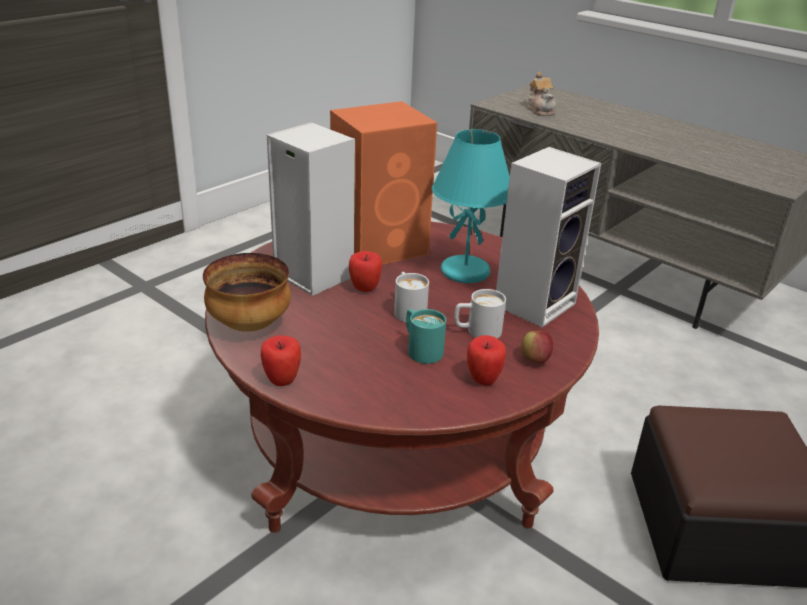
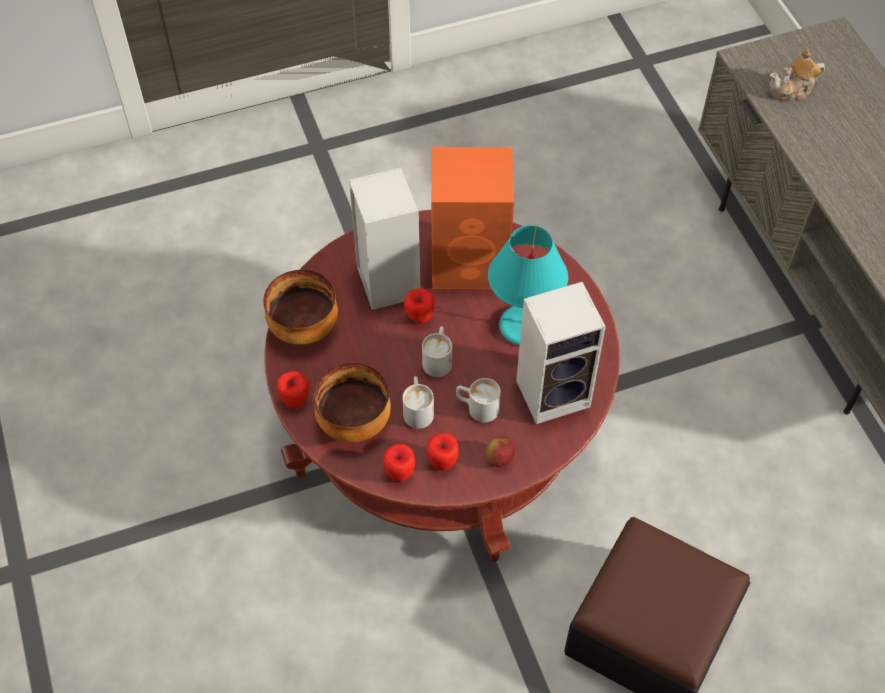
camera: 30 degrees right, 25 degrees up
turquoise mug [406,309,446,364] -> white mug [402,376,434,429]
teapot [528,72,556,116] -> teapot turned 60 degrees clockwise [770,50,825,101]
none -> bowl [313,363,391,442]
none -> apple [383,444,415,482]

